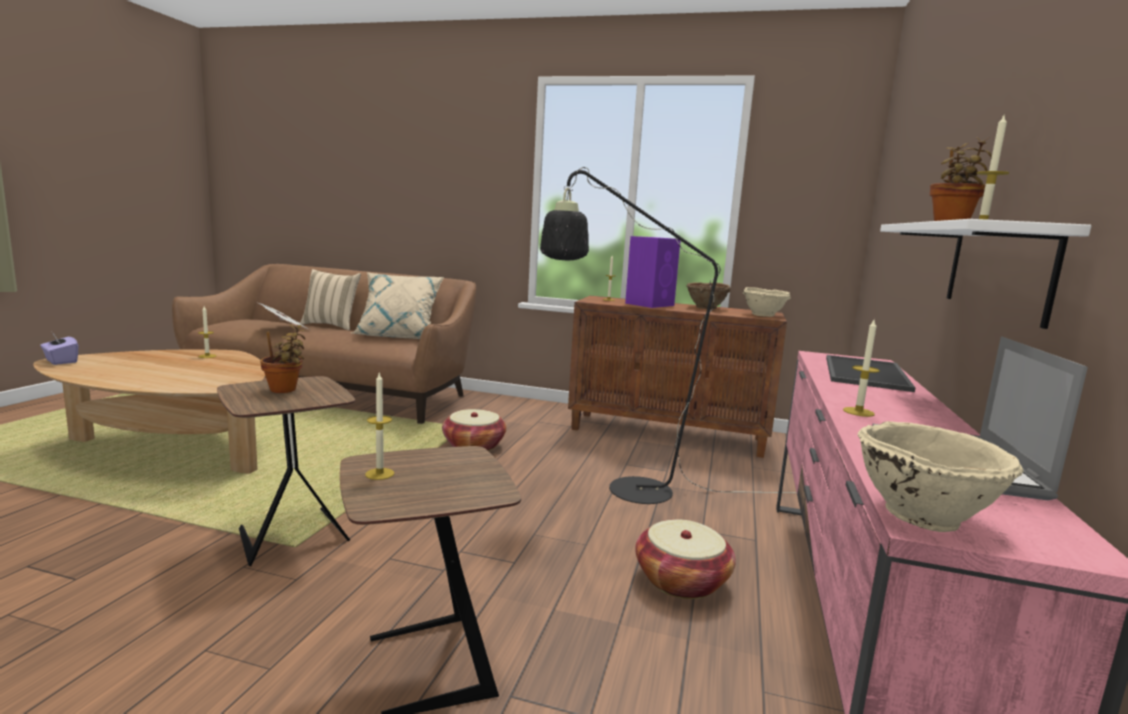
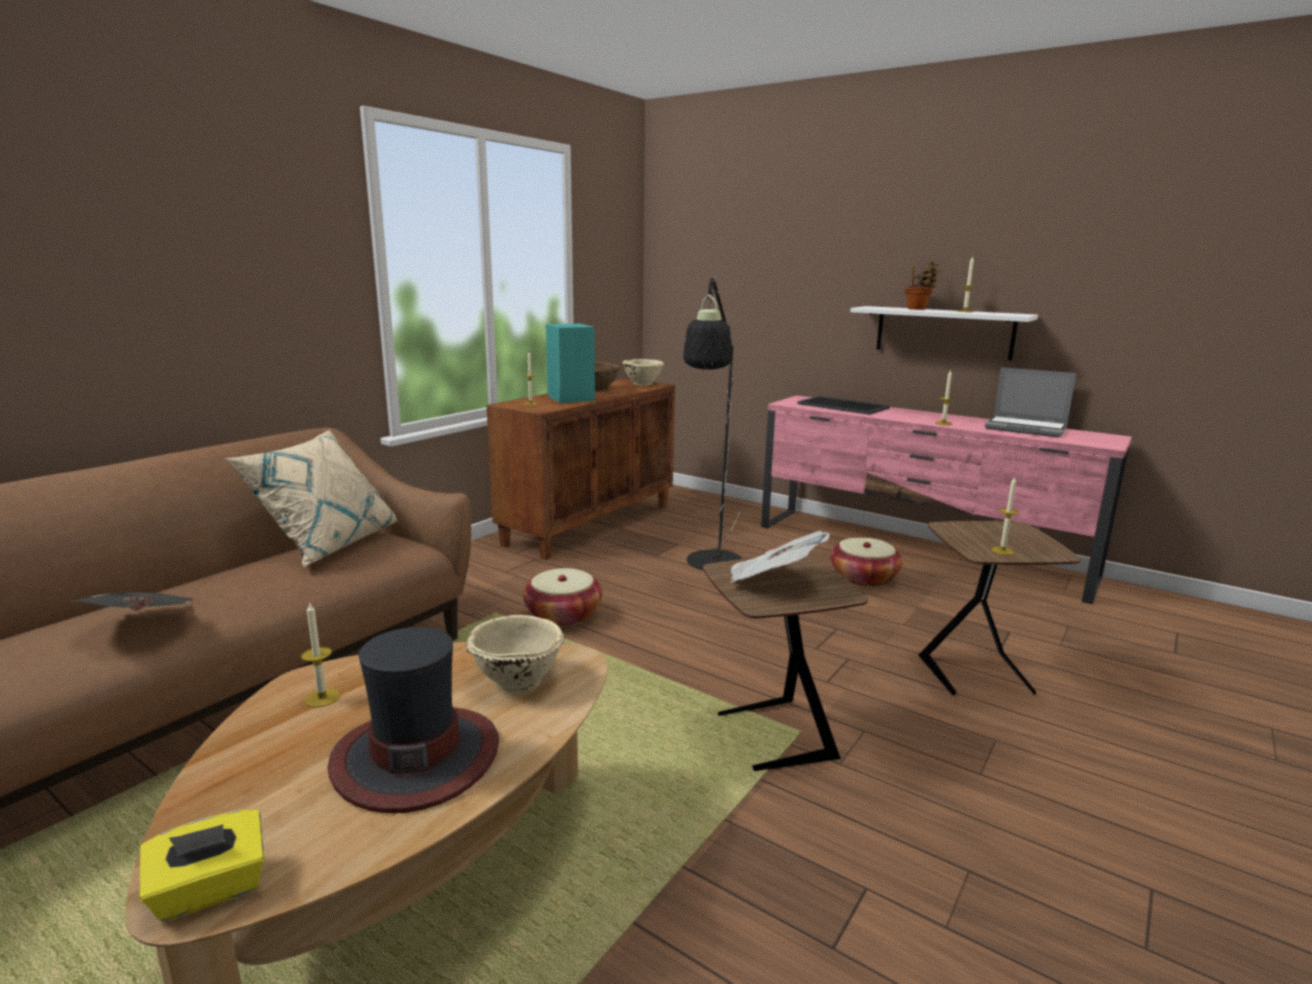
camera: 70 degrees left, 5 degrees up
purple tissue box [40,332,78,365] -> yellow tissue box [139,809,264,922]
potted plant [260,325,306,393] -> newspaper [731,531,830,583]
beige pillow [300,269,361,330] -> none
purple speaker [625,236,680,308] -> turquoise speaker [546,324,595,403]
beige bowl [858,421,1024,532] -> beige bowl moved to [466,615,564,692]
none -> hat [328,627,499,813]

